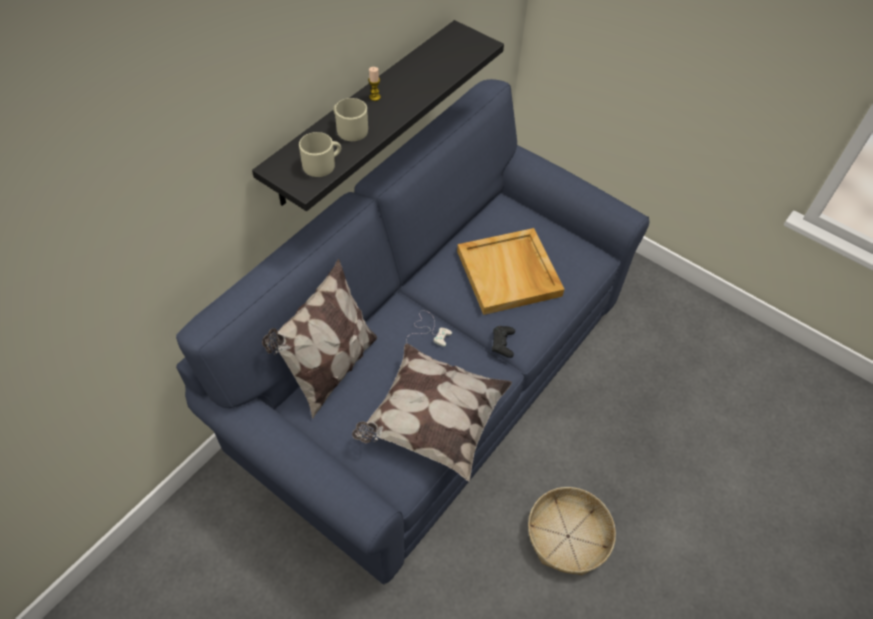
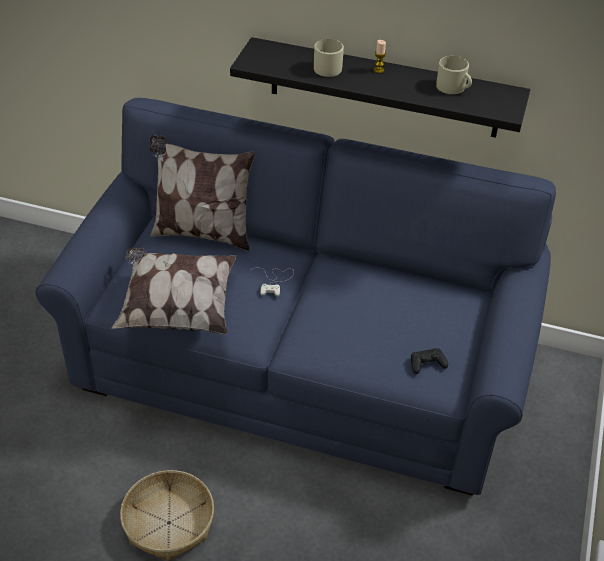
camera: 70 degrees right, 10 degrees down
beige mug [299,132,341,177] -> beige mug moved to [436,56,472,94]
beige tray [457,228,564,315] -> none
black game controller [492,326,515,358] -> black game controller moved to [411,348,448,374]

